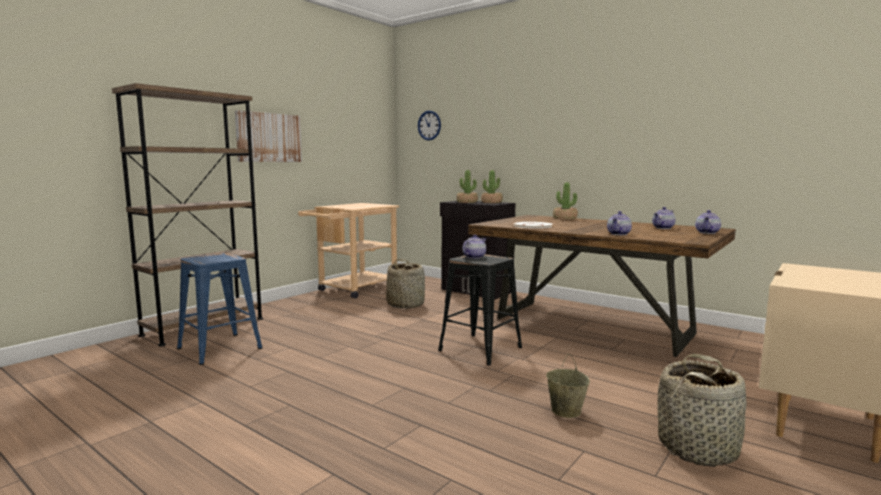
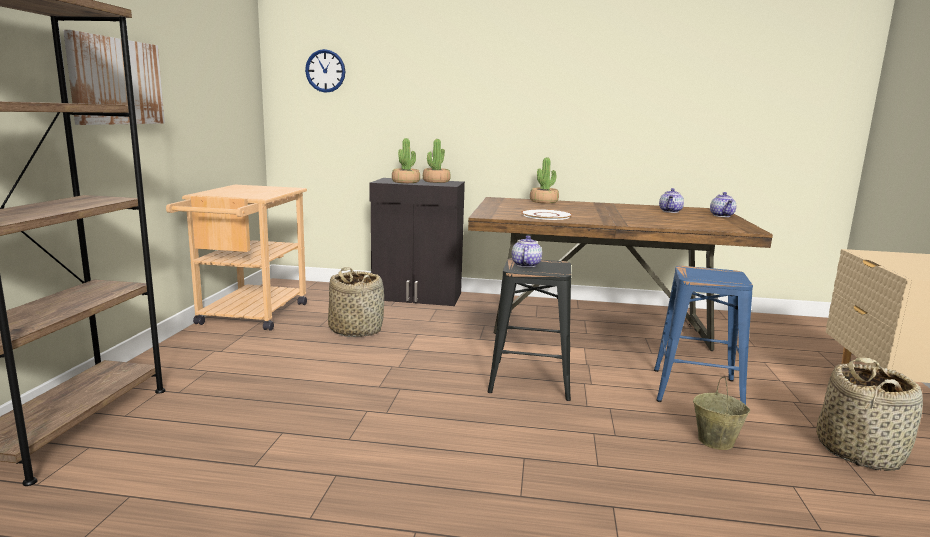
camera: 30 degrees left, 5 degrees up
blue stool [177,253,263,365] -> blue stool moved to [654,266,753,405]
teapot [607,211,632,235] -> none

